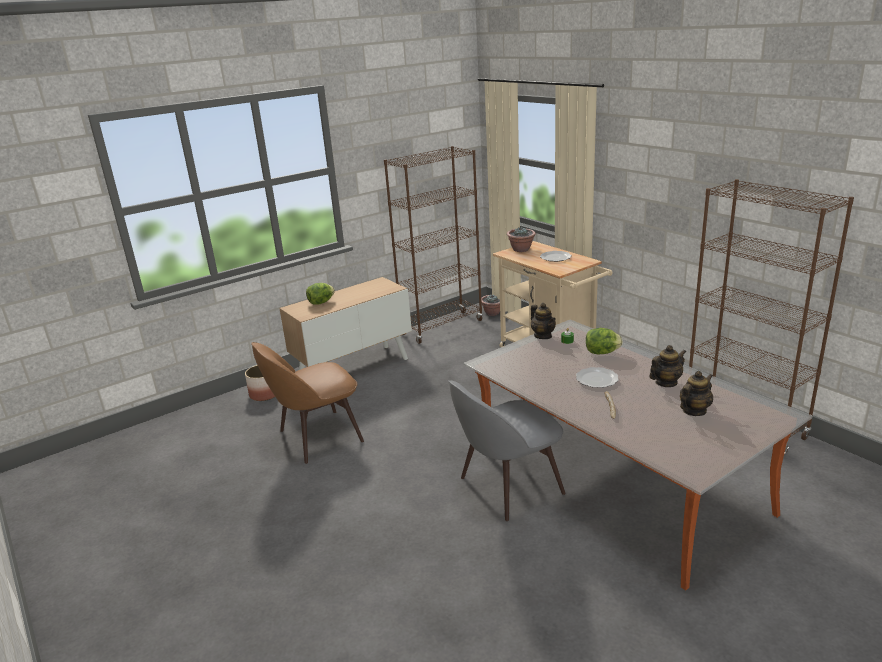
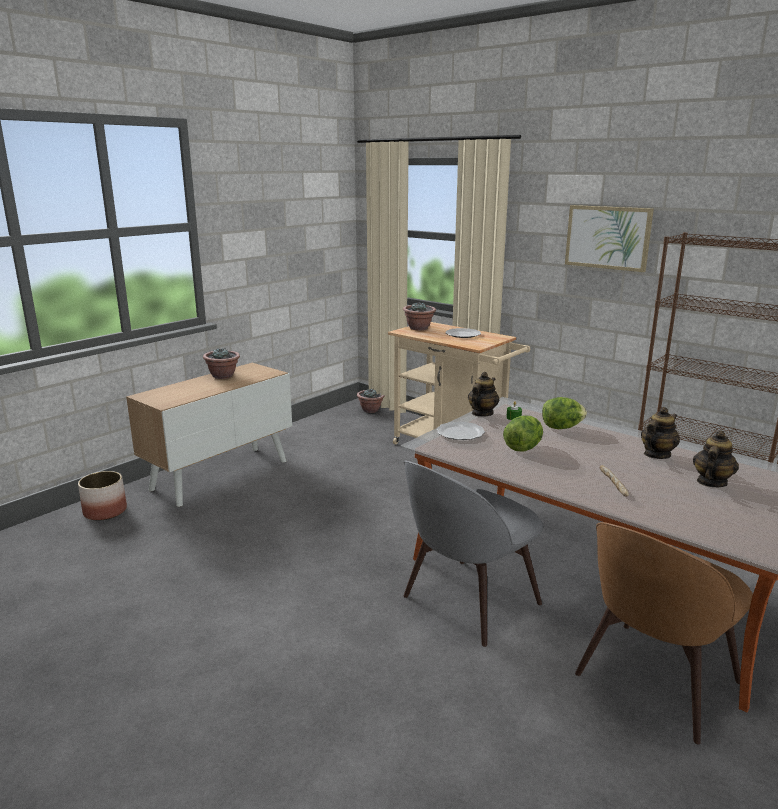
camera: 15 degrees left, 5 degrees down
brown chair [251,342,364,464] -> brown chair moved to [575,522,753,744]
lettuce [306,283,335,305] -> lettuce moved to [503,415,543,451]
brown bookcase [384,146,483,344] -> none
teapot [531,303,556,339] -> teapot turned 105 degrees counterclockwise [468,372,499,417]
plate [576,367,619,388] -> plate moved to [437,421,485,440]
none -> potted plant [203,348,240,379]
none -> picture [565,205,654,272]

